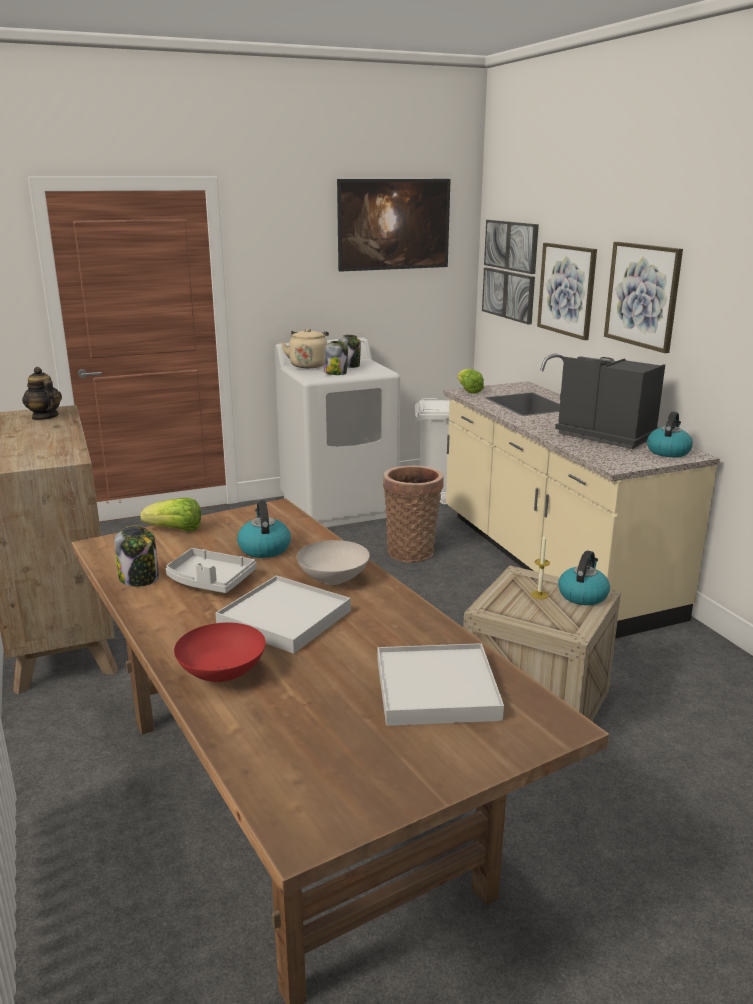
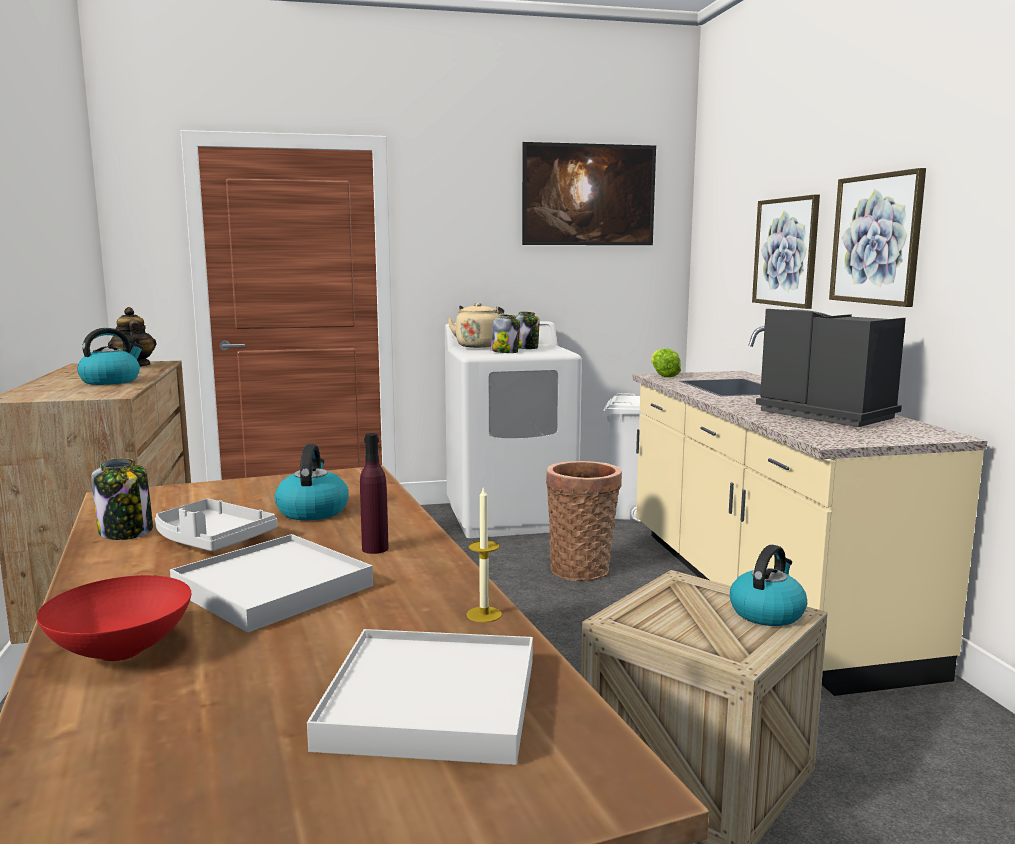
camera: 10 degrees right, 10 degrees down
lettuce [140,497,201,531] -> none
white bowl [297,540,370,585] -> purple bottle [360,433,388,554]
picture [482,220,539,324] -> none
candle [531,535,550,599] -> candle moved to [466,486,502,623]
kettle [647,412,693,457] -> kettle moved to [77,328,144,385]

